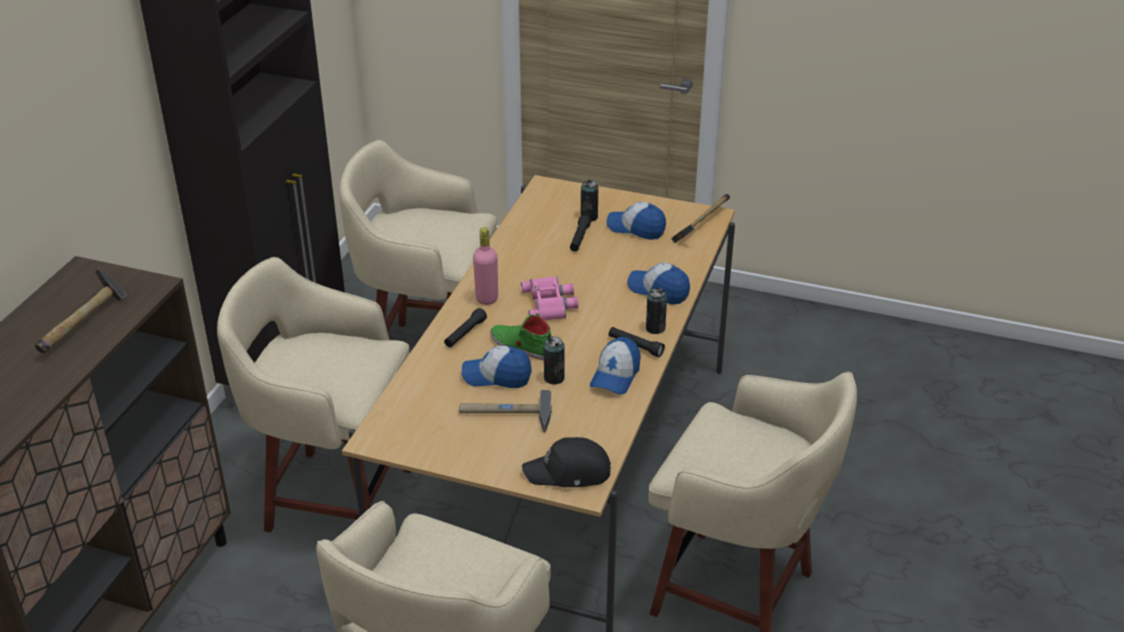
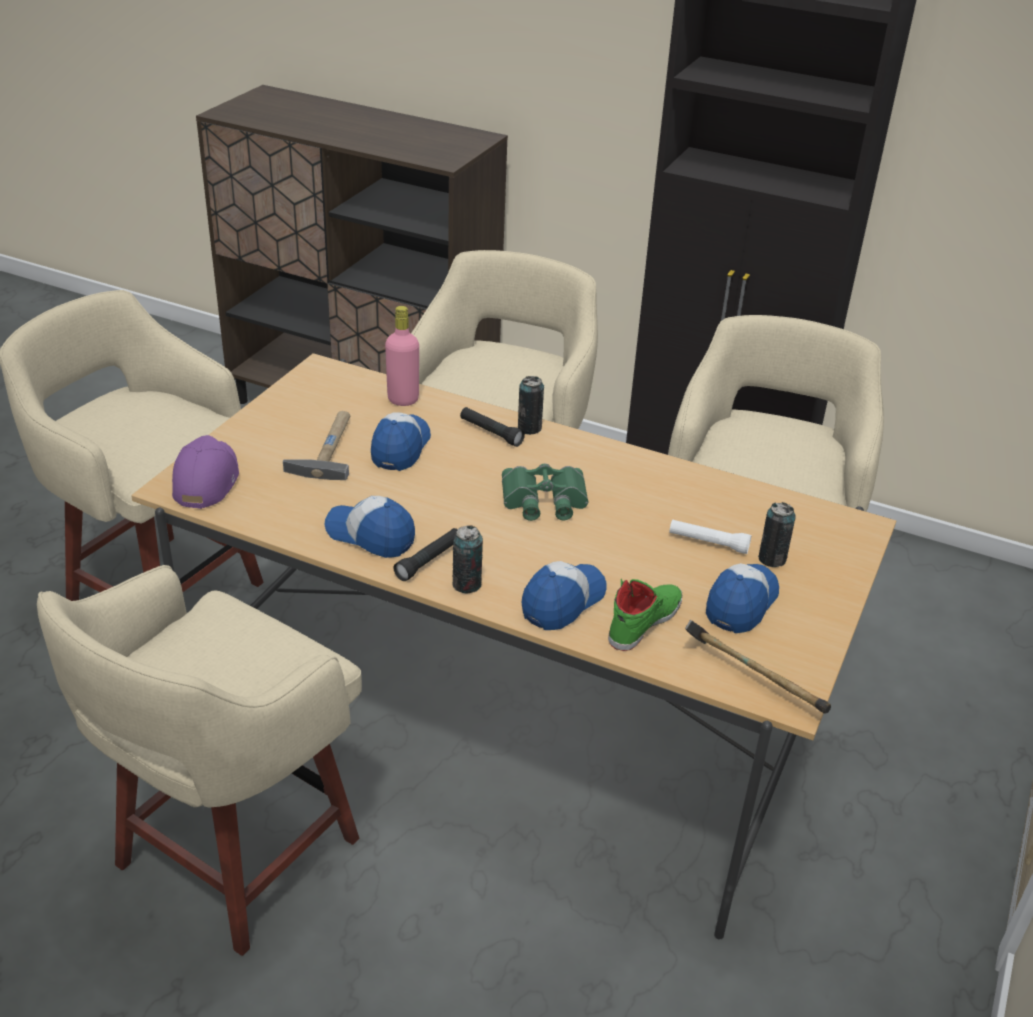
camera: 95 degrees right, 0 degrees up
hammer [35,268,127,353] -> none
pink bottle [473,227,498,305] -> pink bottle moved to [385,306,419,406]
green shoe [491,313,551,360] -> green shoe moved to [608,578,682,651]
pink binoculars [521,276,578,320] -> green binoculars [502,463,588,521]
black cap [522,437,611,487] -> purple cap [172,435,239,509]
can [544,336,565,385] -> can moved to [518,376,544,435]
black flashlight [570,215,591,251] -> white flashlight [669,520,752,554]

